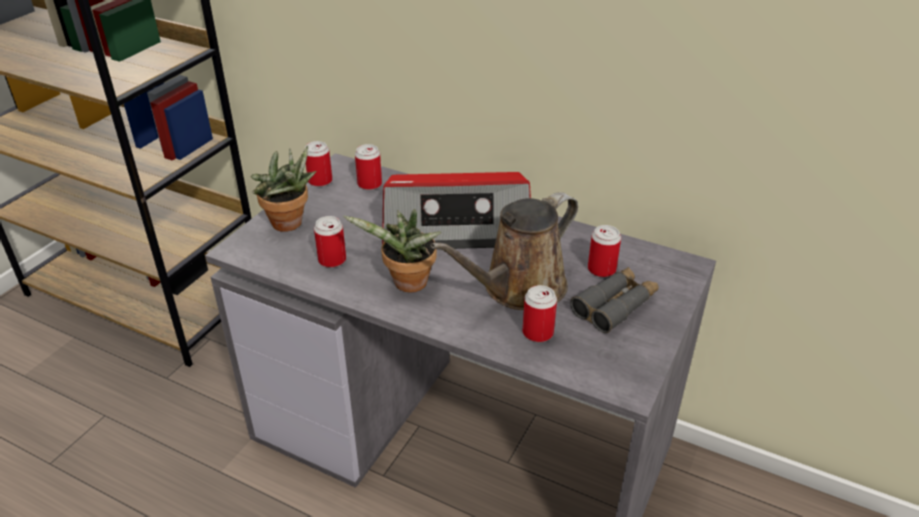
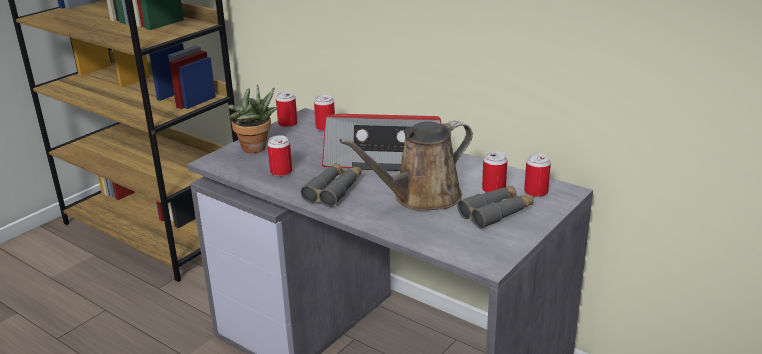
camera: 10 degrees right, 10 degrees down
potted plant [343,209,441,292] -> grey binoculars [301,163,362,207]
can [522,285,557,342] -> can moved to [524,153,551,197]

